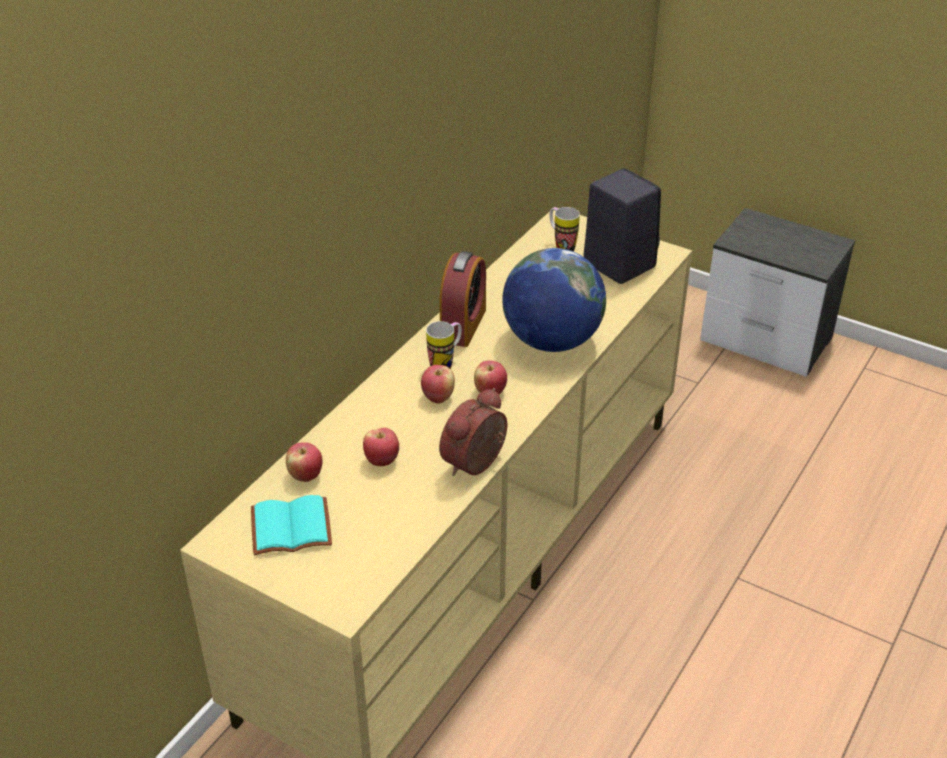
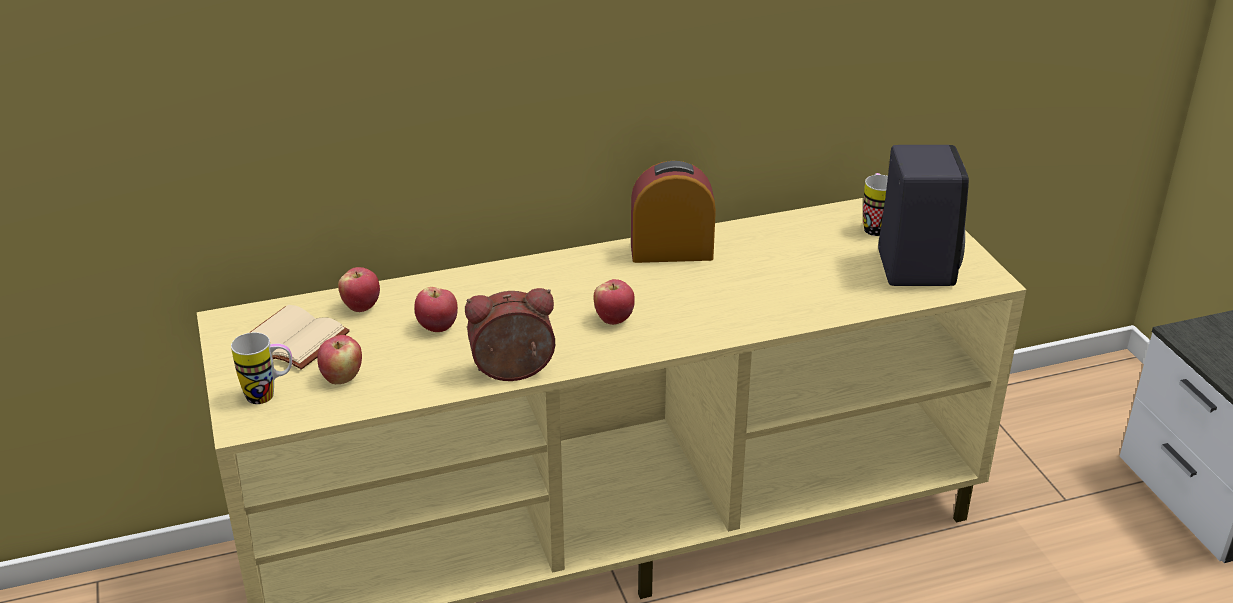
camera: 40 degrees right, 5 degrees down
turquoise book [251,495,332,555] -> beige book [249,305,350,370]
apple [421,365,455,404] -> apple moved to [317,335,362,384]
mug [426,321,462,369] -> mug moved to [231,332,292,404]
alarm clock [439,251,486,347] -> alarm clock turned 150 degrees counterclockwise [631,160,716,263]
globe [502,248,606,352] -> none

